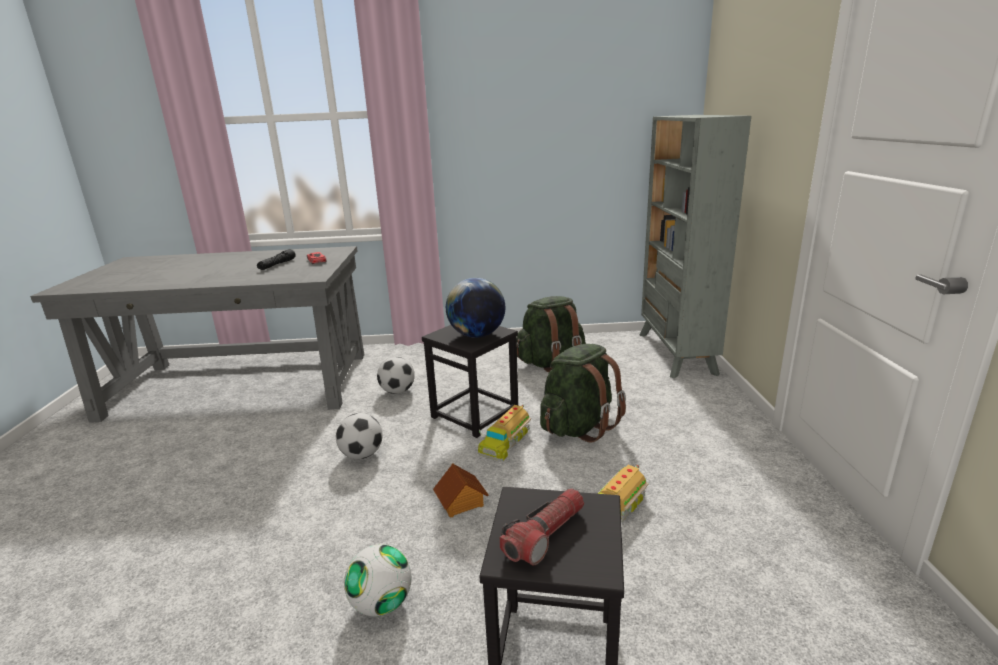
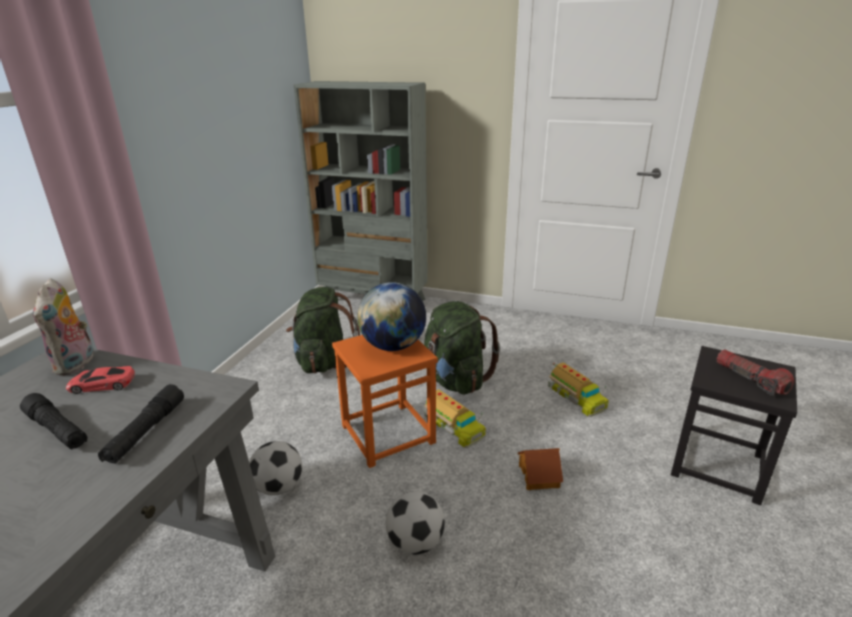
camera: 70 degrees left, 5 degrees up
football [344,544,412,617] -> none
black stool [422,325,518,438] -> orange stool [332,335,438,468]
none -> plush toy [33,278,93,376]
none -> black flashlight [98,384,184,464]

